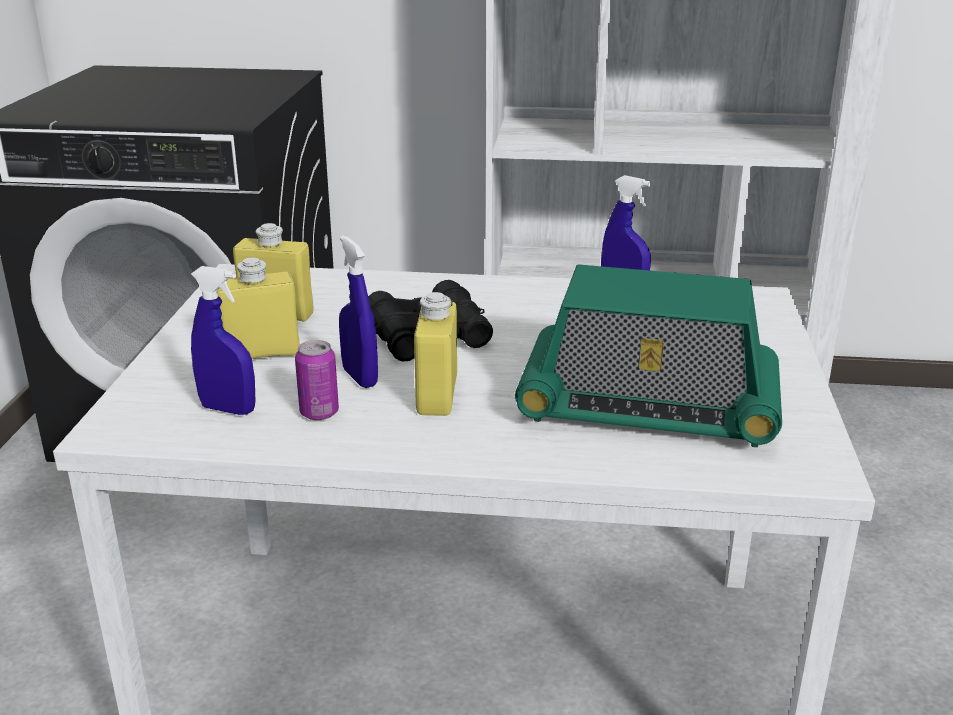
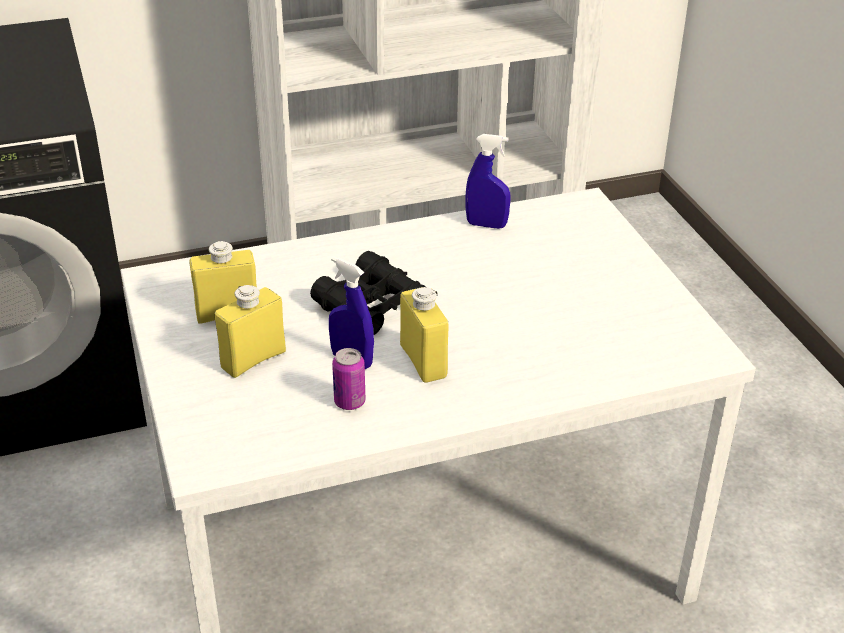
camera: 25 degrees left, 10 degrees up
blue spray bottle [191,266,255,415] -> none
radio [515,265,782,447] -> none

